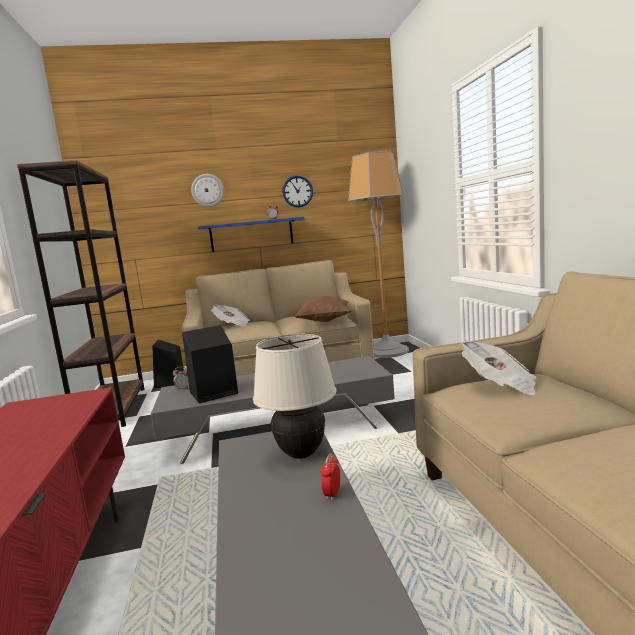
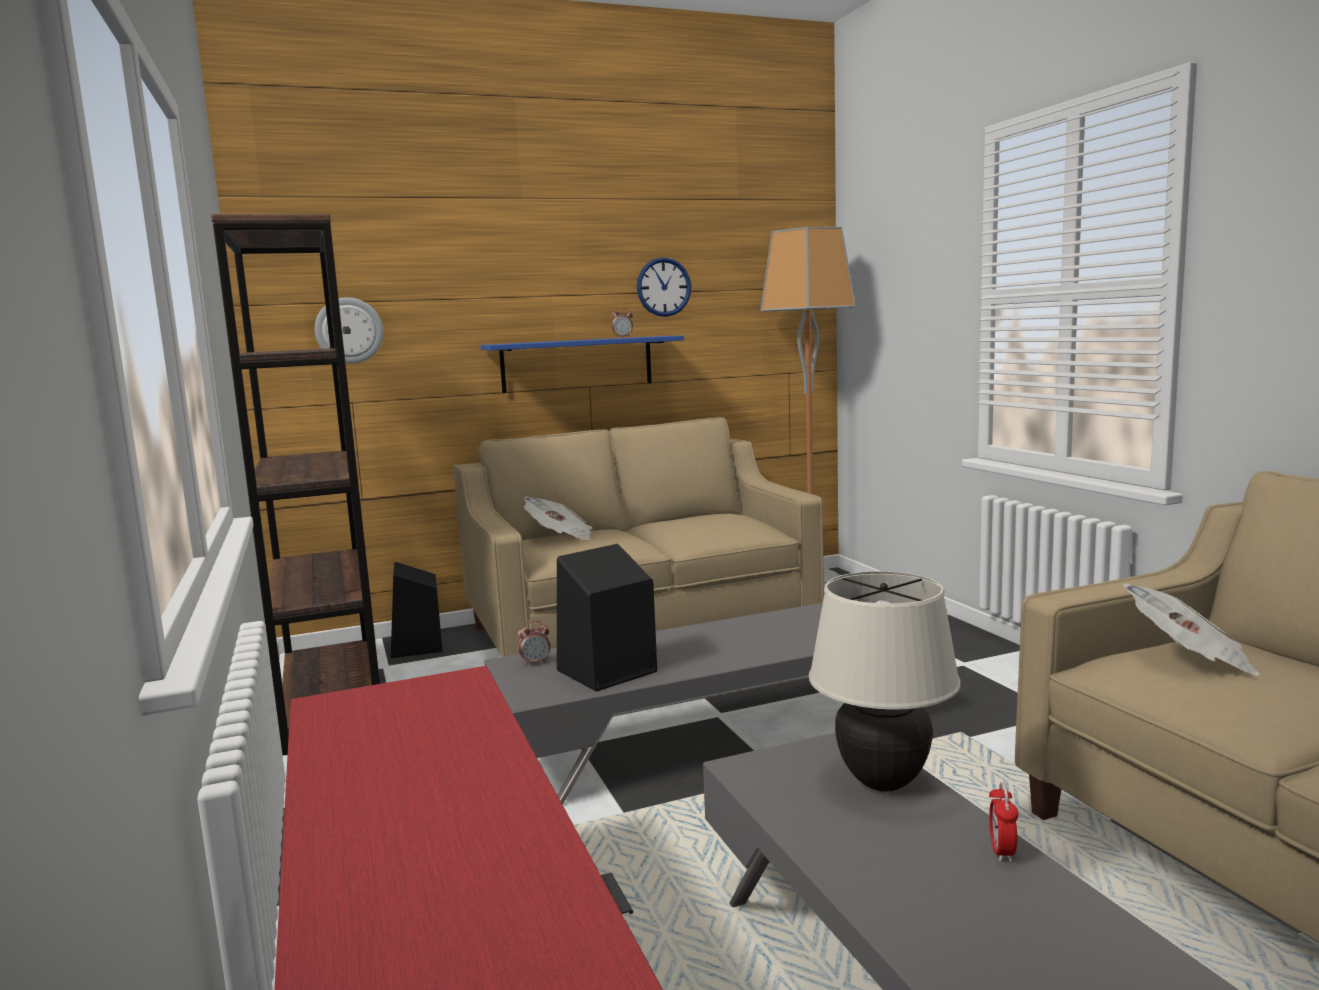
camera: 10 degrees left, 0 degrees up
wall clock [191,174,224,207] -> wall clock moved to [315,297,384,364]
brown pillow [295,296,352,322] -> none

